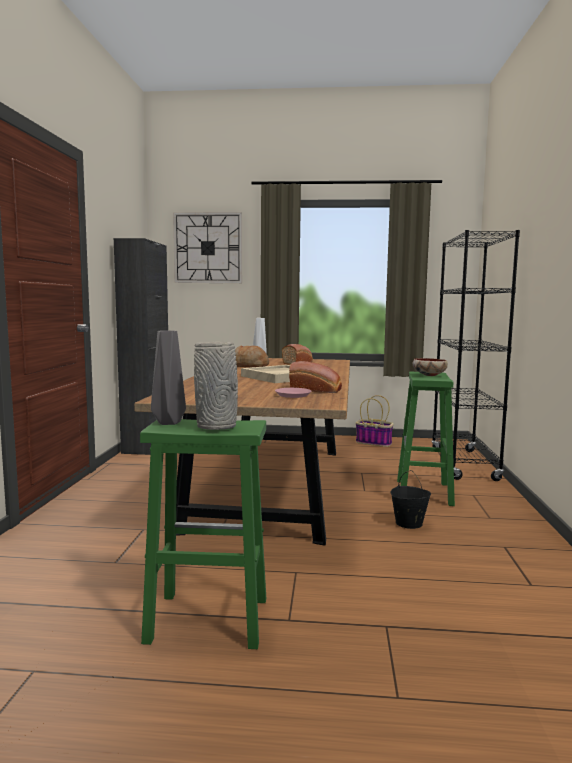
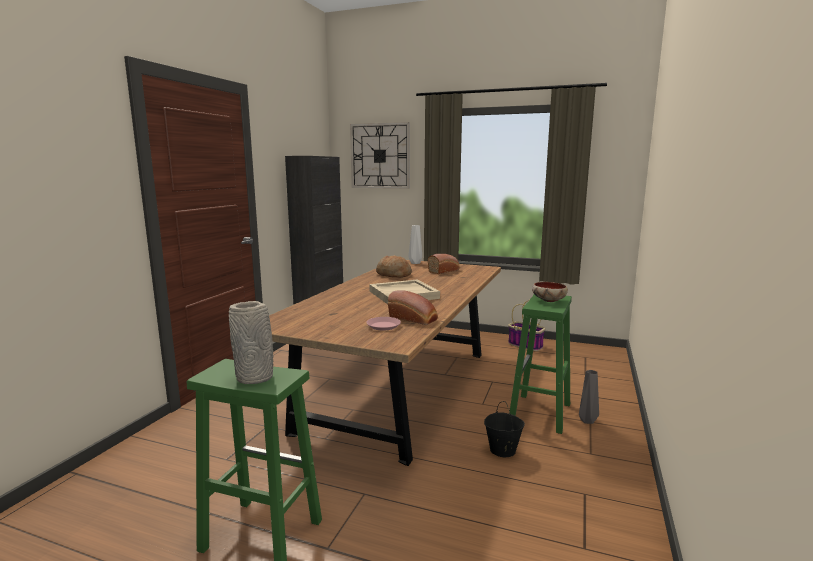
camera: 15 degrees right, 5 degrees up
grey vase [151,330,186,425] -> grey vase moved to [579,370,599,424]
black bookcase [431,230,520,481] -> none

